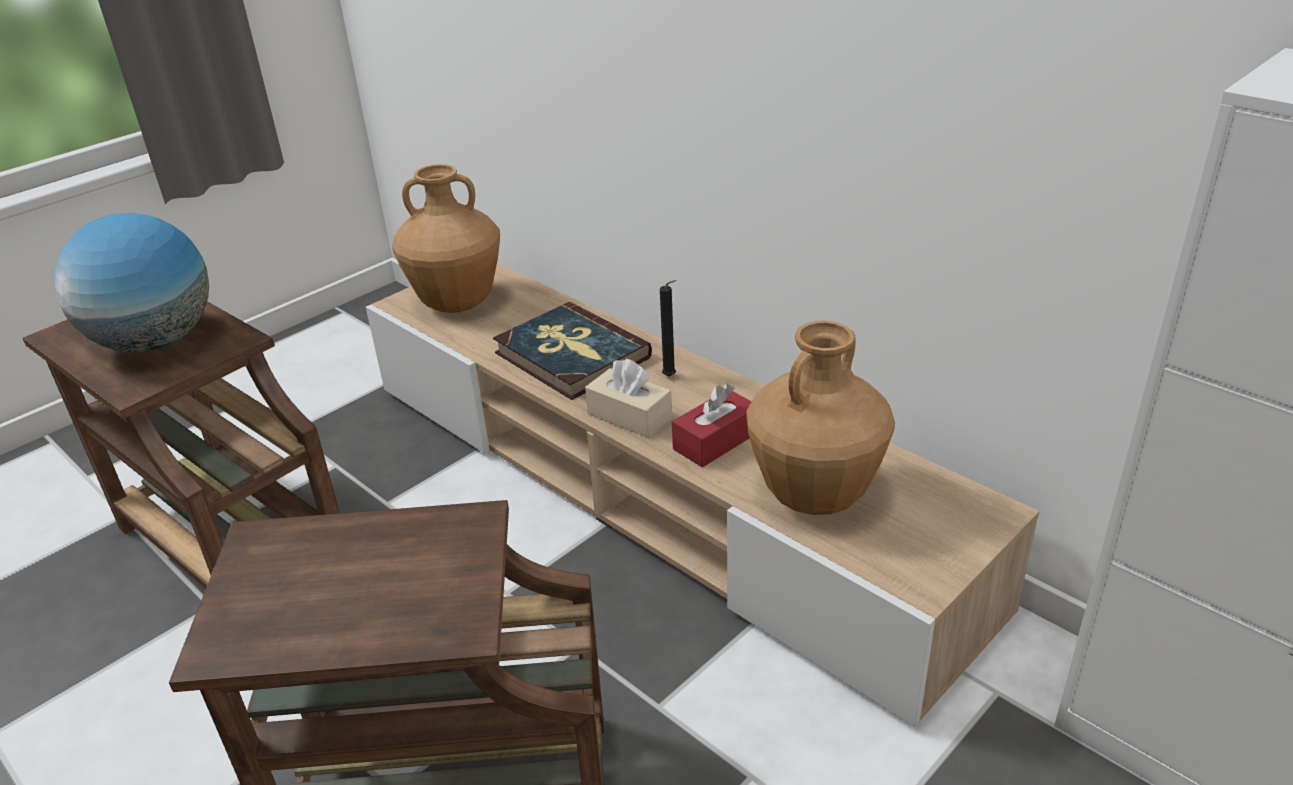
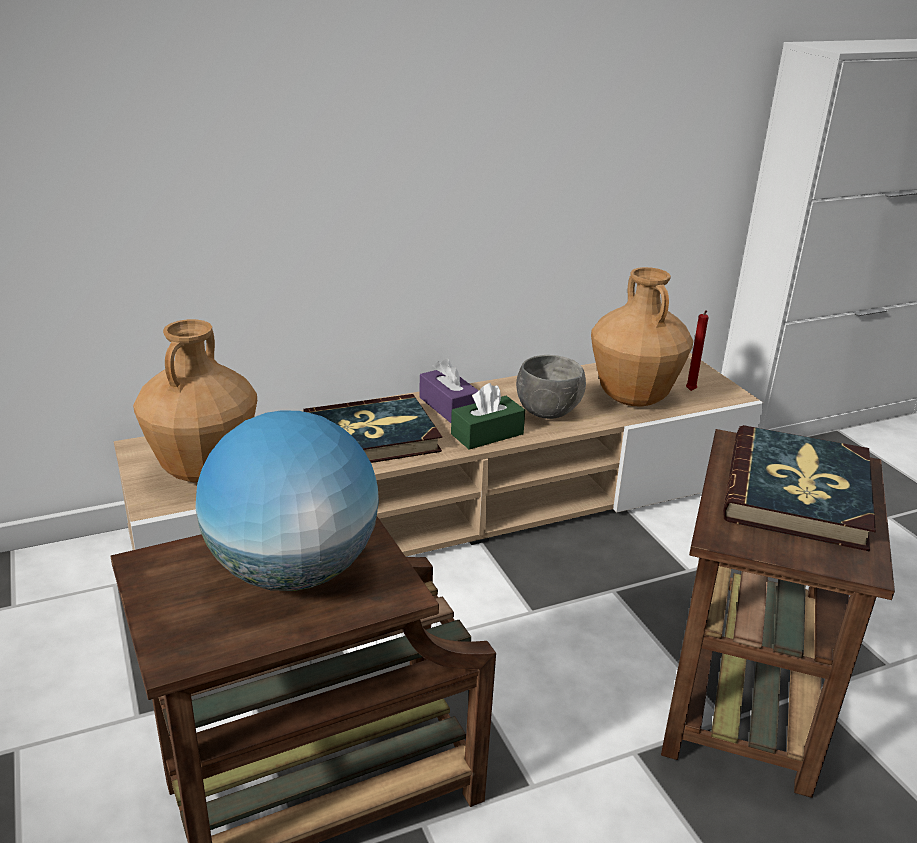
camera: 70 degrees left, 5 degrees down
beige tissue box [585,359,672,438] -> green tissue box [451,383,525,450]
black candle [660,280,676,377] -> purple tissue box [419,359,479,423]
red tissue box [672,384,752,467] -> grey bowl [516,355,586,419]
none -> red candle [686,310,709,391]
none -> book [723,425,876,551]

